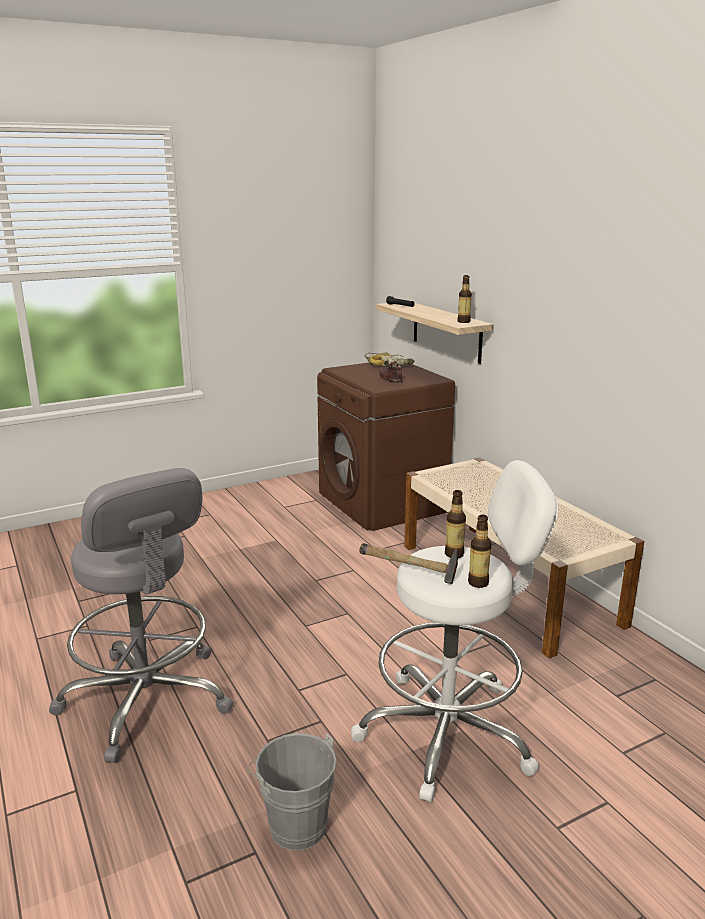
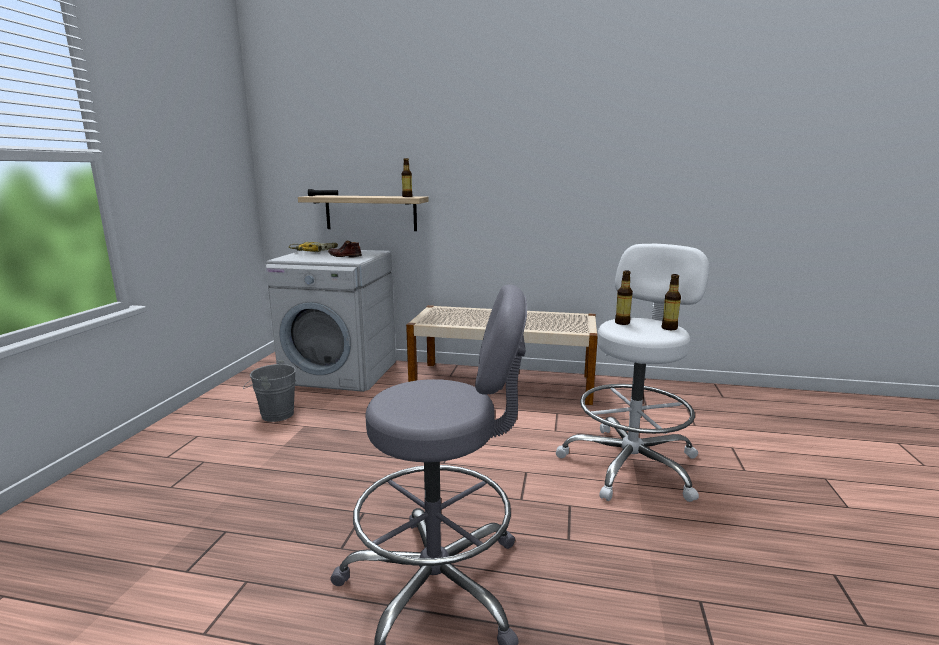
camera: 50 degrees left, 5 degrees down
grey bucket [247,733,337,851] -> grey bucket moved to [243,360,296,422]
brown washing machine [317,362,455,531] -> white washing machine [266,250,396,392]
hammer [359,543,458,584] -> none

